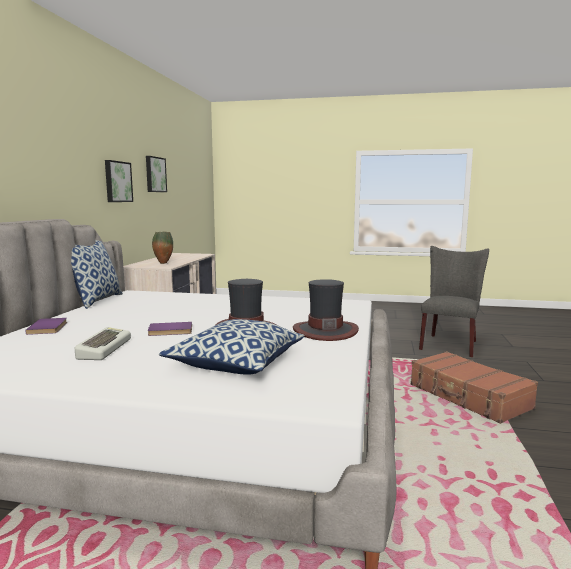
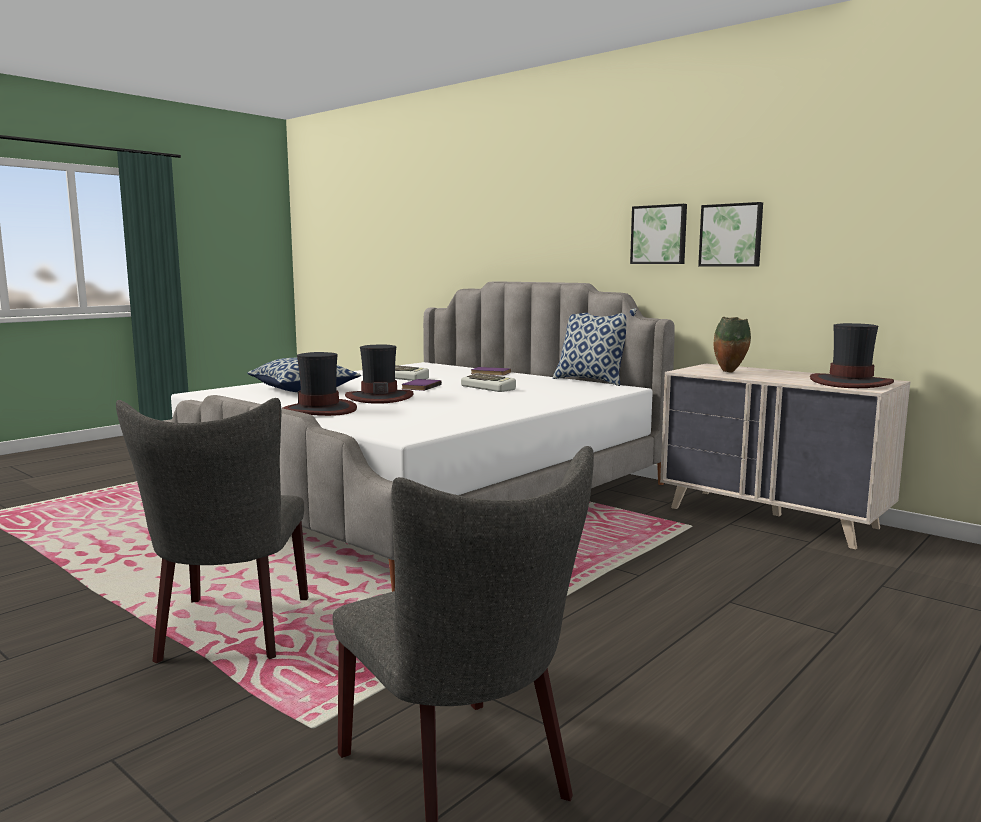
camera: 120 degrees right, 0 degrees up
picture [146,156,167,192] -> picture moved to [630,204,687,264]
brown suitcase [411,351,538,424] -> grey chair [116,398,308,663]
none -> keyboard [461,373,516,392]
none -> hat [810,323,894,388]

